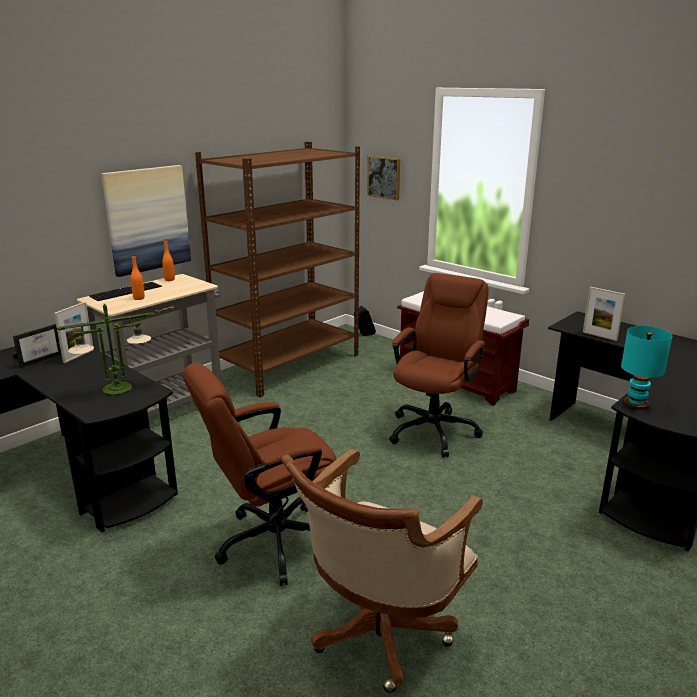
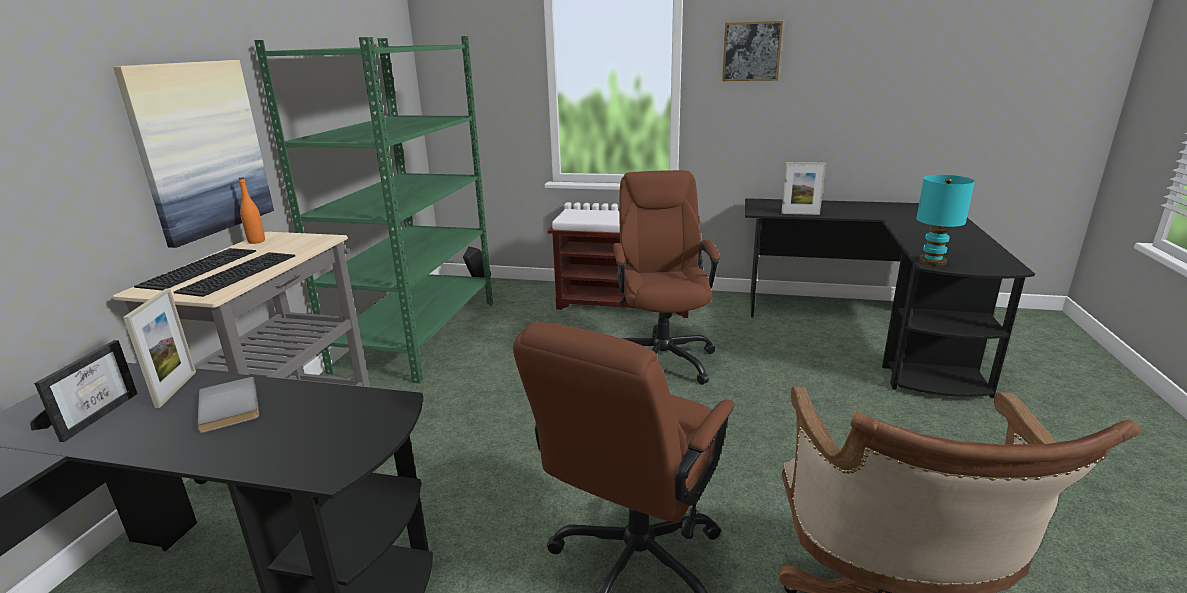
camera: 30 degrees left, 0 degrees up
table lamp [56,304,155,396] -> none
orange bottle [131,255,145,300] -> keyboard [174,252,295,297]
brown bookcase [195,142,360,397] -> green bookcase [254,36,493,383]
picture [367,155,400,200] -> picture moved to [722,21,783,81]
none -> grey book [198,377,259,433]

